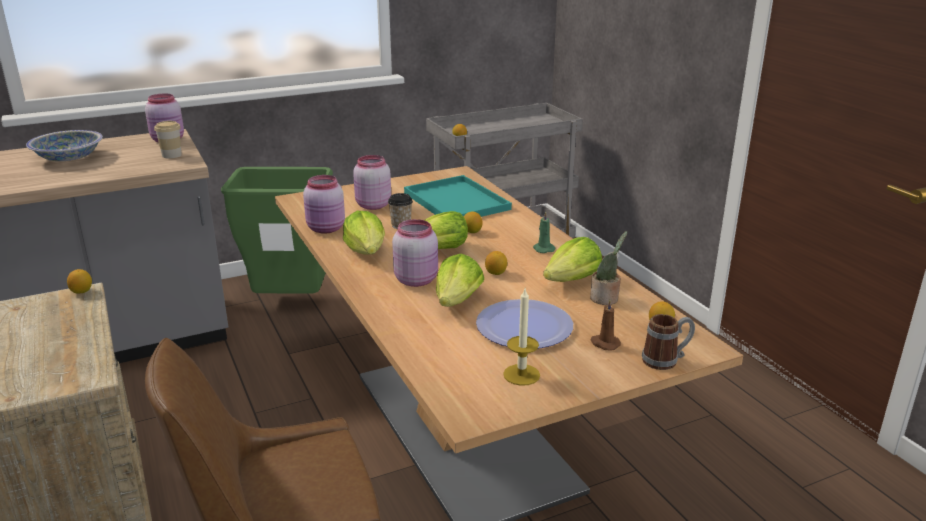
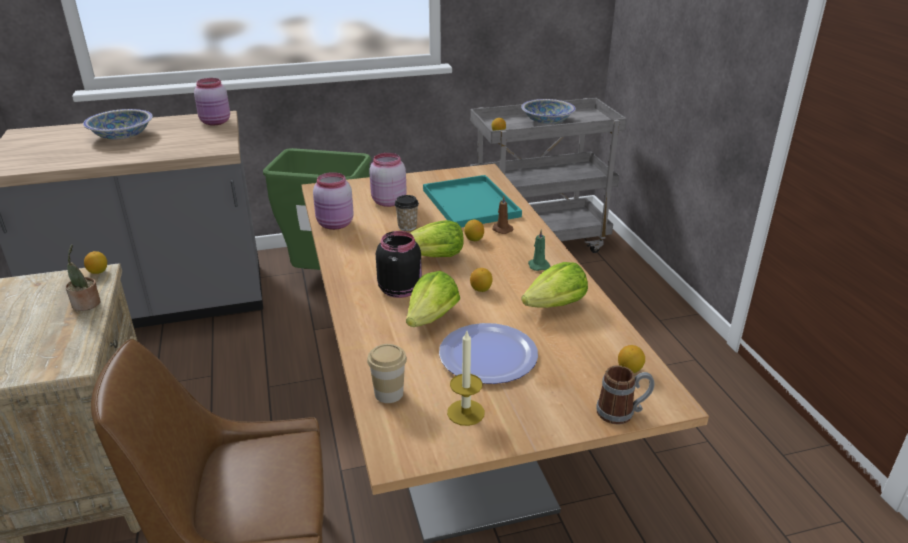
camera: 10 degrees right, 5 degrees up
cup [154,121,182,159] -> cup moved to [367,344,407,403]
lettuce [343,211,385,255] -> none
pink jar [392,219,438,287] -> black jar [376,231,422,298]
potted plant [590,231,627,305] -> potted plant moved to [66,244,101,311]
brown candle [591,299,621,351] -> brown candle moved to [492,195,513,234]
none -> bowl [521,99,576,124]

